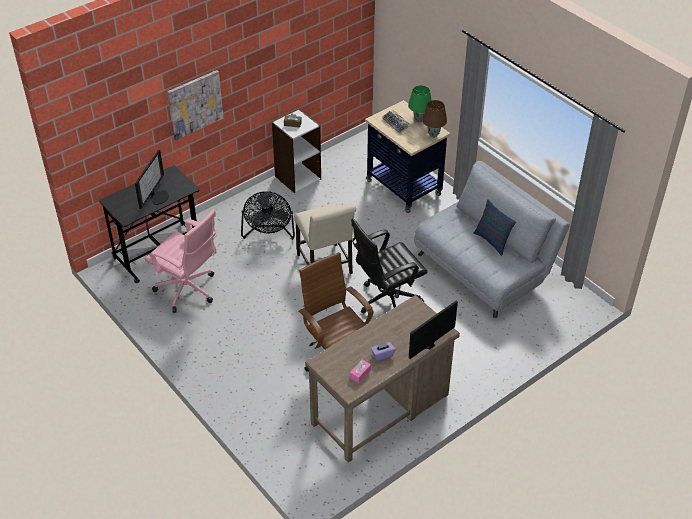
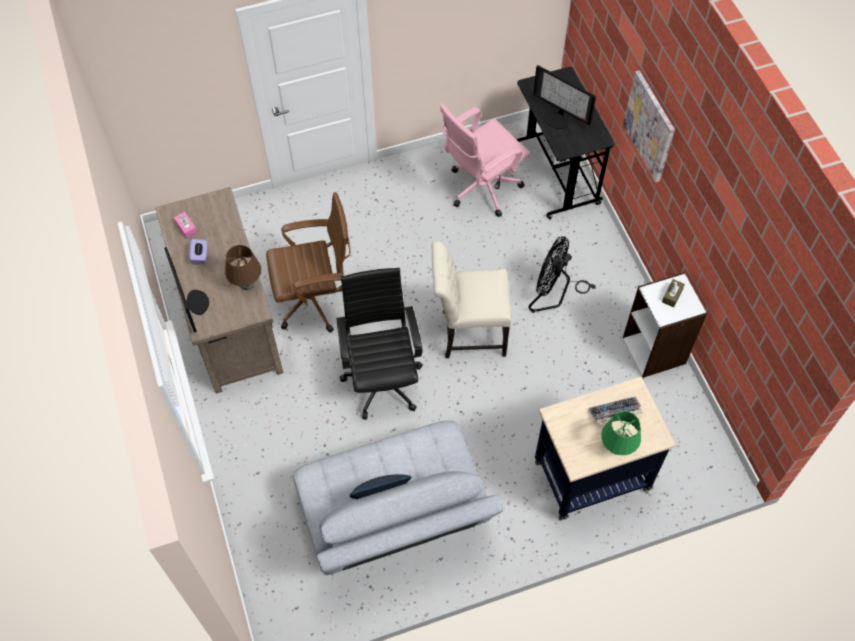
camera: 110 degrees right, 15 degrees up
brown table lamp [422,100,447,137] -> brown table lamp moved to [225,245,261,290]

